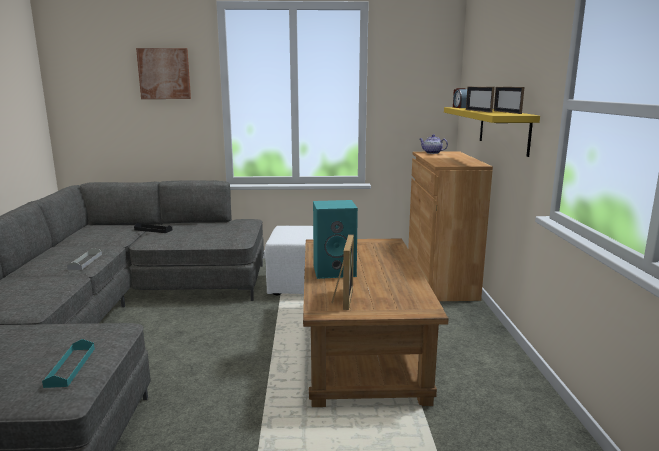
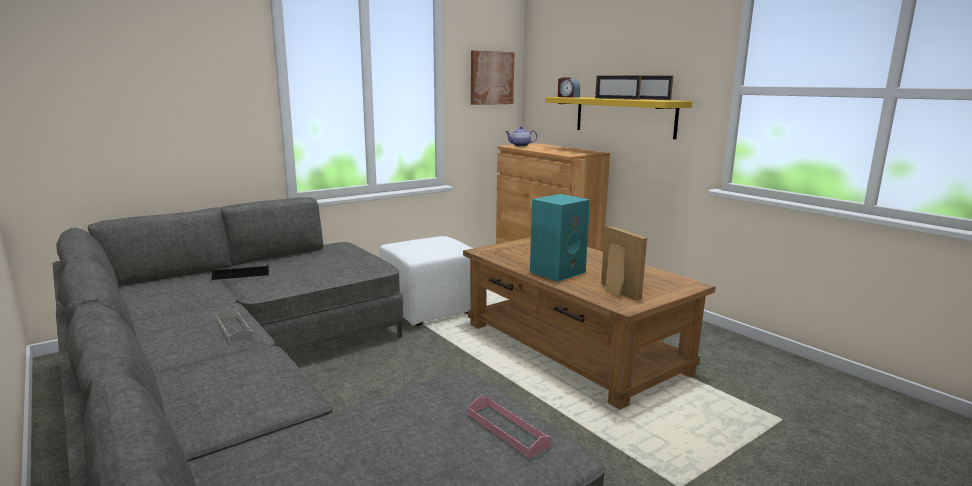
camera: 35 degrees left, 0 degrees up
turquoise tray [42,339,95,388] -> pink tray [468,396,551,458]
picture [136,48,191,99] -> picture moved to [471,50,514,105]

